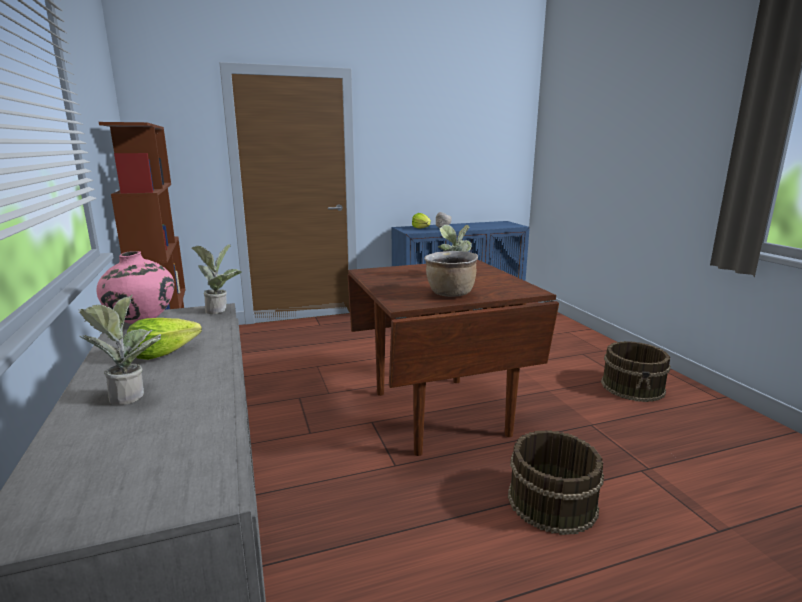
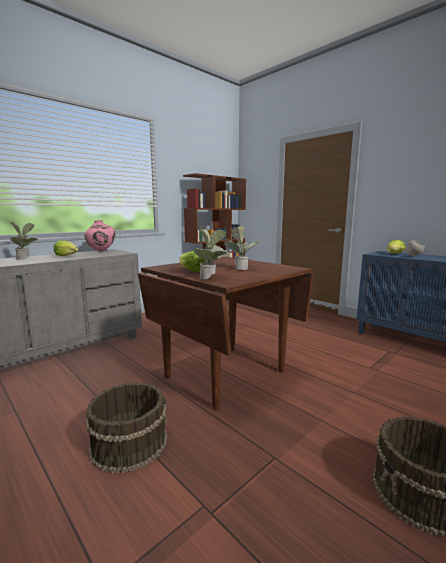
camera: 65 degrees right, 5 degrees down
potted plant [192,244,242,314] -> potted plant moved to [193,227,228,279]
brown cooking pot [424,251,478,297] -> lettuce [179,251,206,272]

